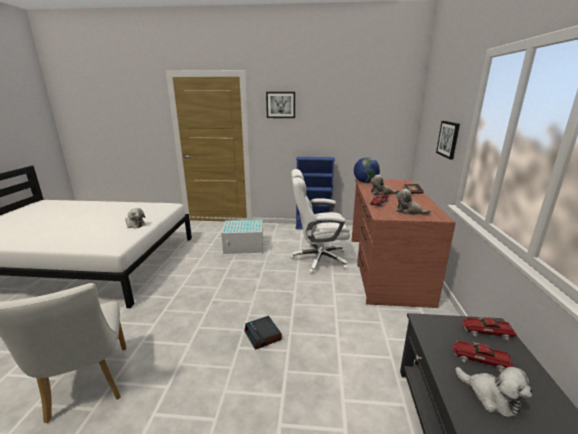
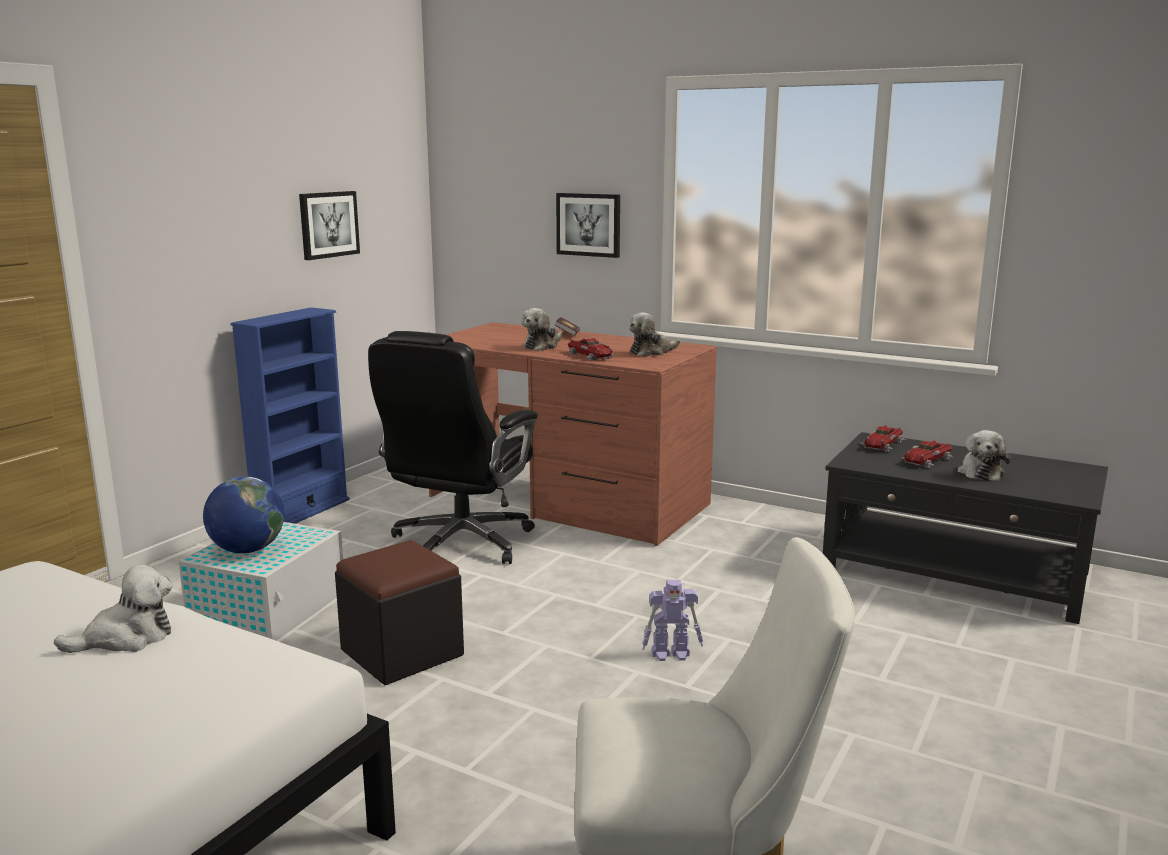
camera: 65 degrees left, 5 degrees down
alarm clock [244,316,282,350] -> toy robot [642,580,703,661]
picture [266,92,295,118] -> picture moved to [299,191,360,260]
white office chair [290,169,350,274] -> black office chair [368,331,538,564]
globe [354,157,380,183] -> globe moved to [203,476,284,554]
plush toy [455,367,532,417] -> plush toy turned 120 degrees clockwise [957,430,1011,481]
none -> black ottoman [335,540,464,685]

